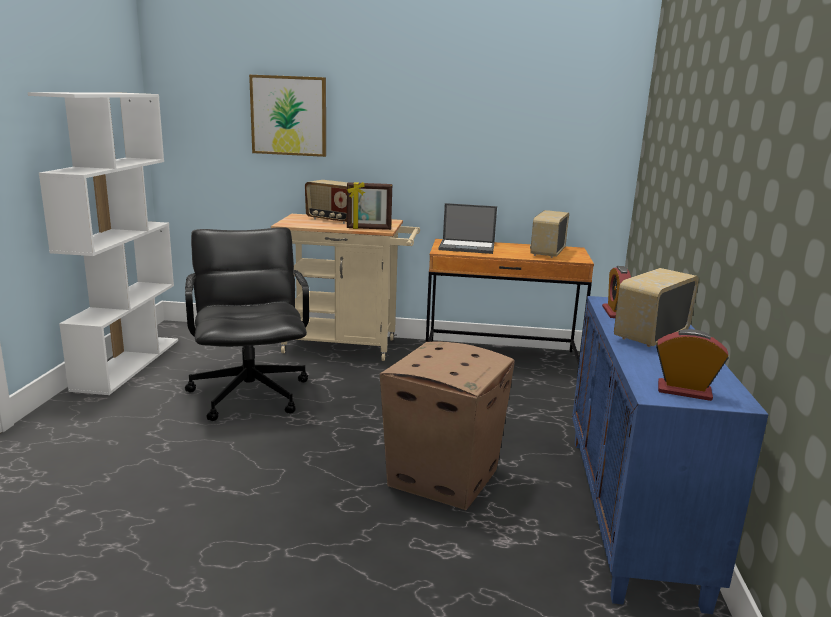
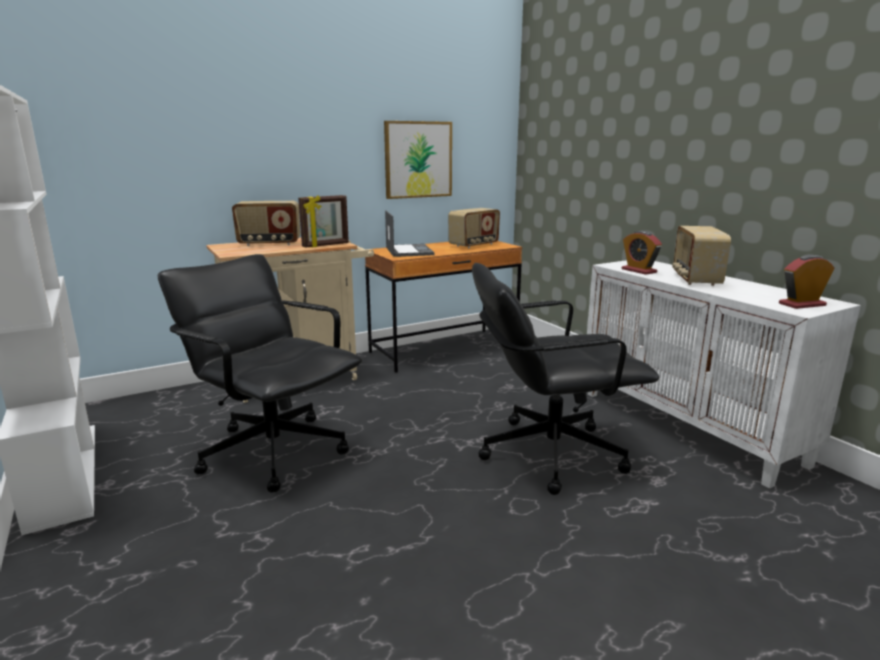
camera: 35 degrees left, 0 degrees up
picture [249,75,326,157] -> picture moved to [384,121,452,199]
cardboard box [380,341,515,510] -> black office chair [472,263,659,495]
laptop [438,203,497,254] -> laptop turned 75 degrees counterclockwise [385,210,435,257]
radio [530,210,569,258] -> radio turned 120 degrees counterclockwise [448,208,500,248]
blue cabinet [572,296,769,614] -> white cabinet [587,260,861,489]

